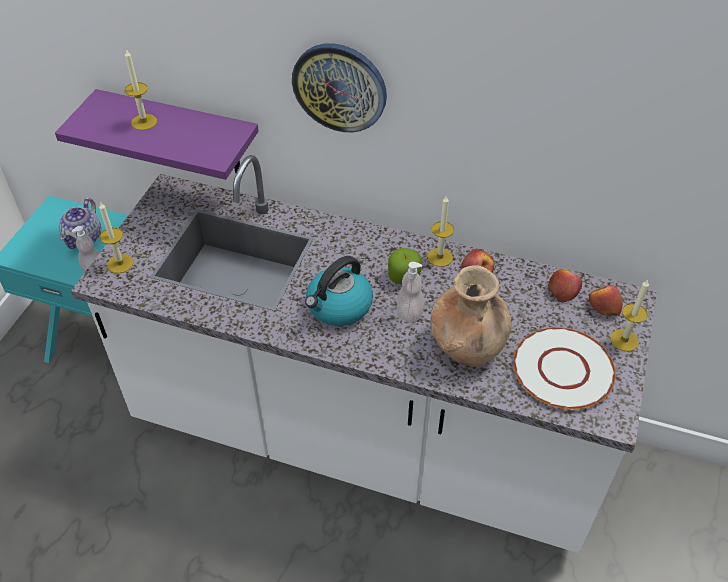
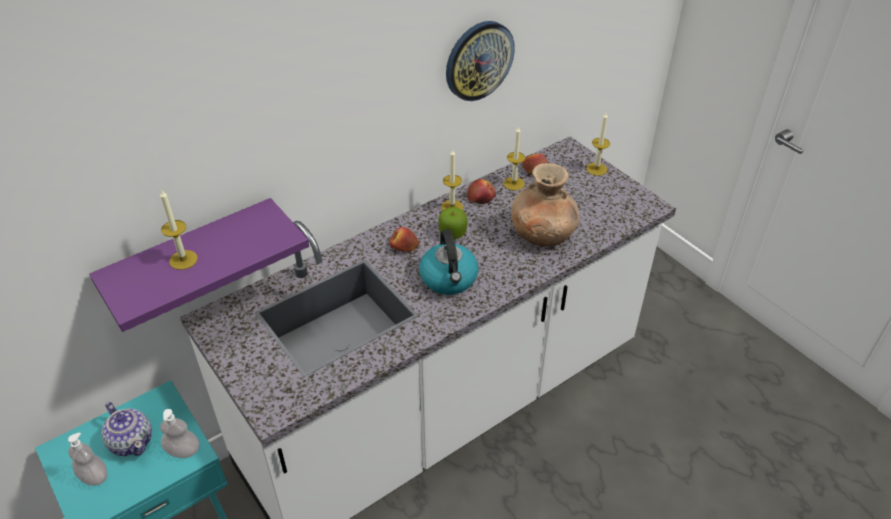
camera: 55 degrees left, 5 degrees down
candle [99,202,133,273] -> candle moved to [504,126,525,190]
wall clock [292,43,387,132] -> wall clock moved to [446,21,515,101]
soap dispenser [397,262,424,322] -> soap dispenser moved to [68,432,107,486]
white plate [513,327,616,410] -> none
apple [589,285,623,316] -> apple moved to [389,227,419,252]

